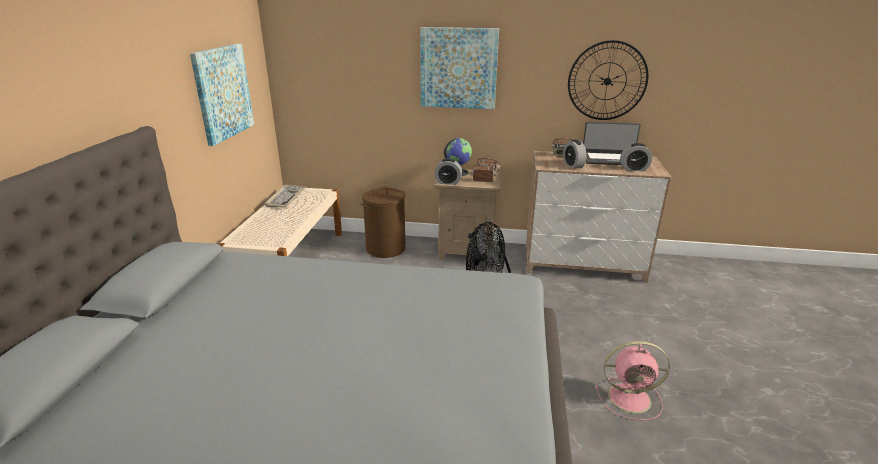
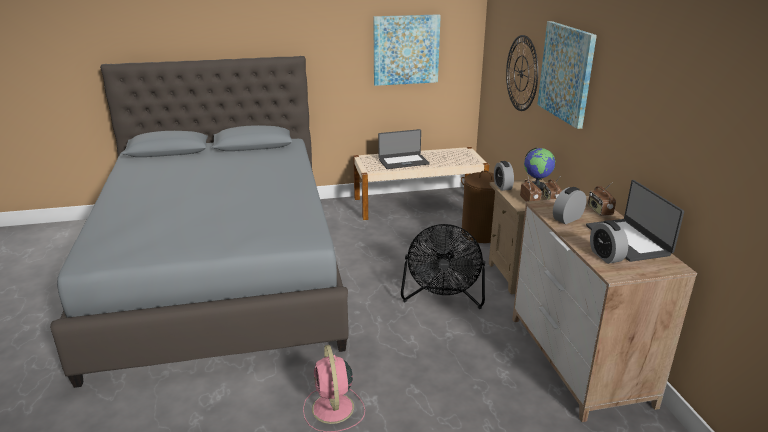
camera: 70 degrees right, 0 degrees up
keyboard [265,185,306,208] -> none
wall clock [568,40,648,120] -> wall clock moved to [506,35,538,111]
none -> laptop [378,129,430,169]

